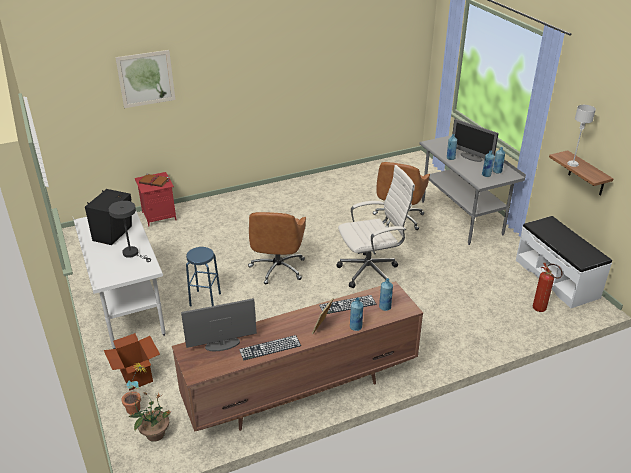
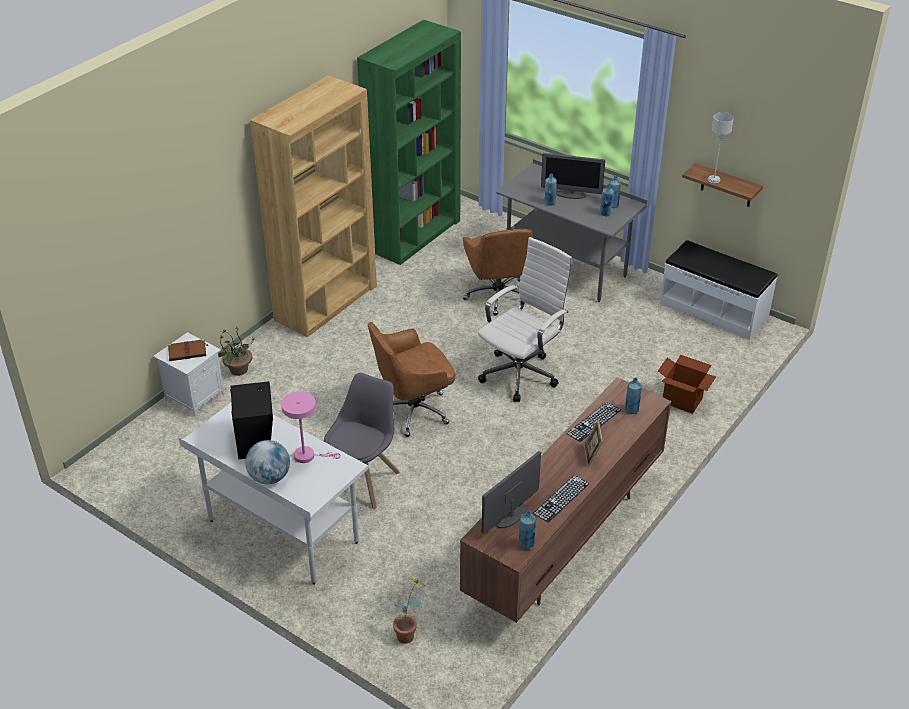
camera: 30 degrees left, 5 degrees up
cardboard box [104,333,160,391] -> cardboard box moved to [658,355,716,414]
grey table lamp [109,201,151,262] -> pink table lamp [281,391,341,463]
picture [115,50,176,108] -> none
potted plant [129,392,171,442] -> potted plant moved to [218,327,255,376]
red nightstand [135,172,176,227] -> white nightstand [153,332,224,417]
blue stool [186,247,221,307] -> grey chair [324,373,400,509]
brown office chair [248,212,306,284] -> brown office chair turned 90 degrees clockwise [368,322,456,437]
blue bottle [350,298,363,331] -> blue bottle moved to [519,510,536,549]
fire extinguisher [533,263,563,312] -> none
none -> globe [245,440,290,484]
none -> brown bookcase [250,75,377,337]
none -> green bookcase [357,20,461,265]

